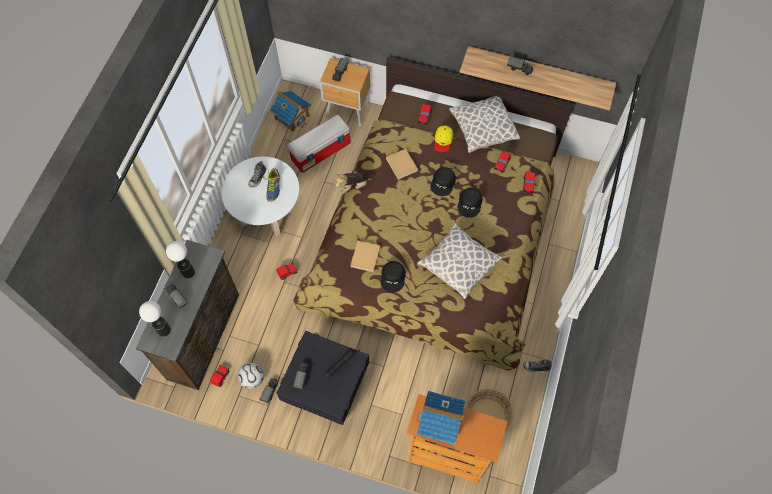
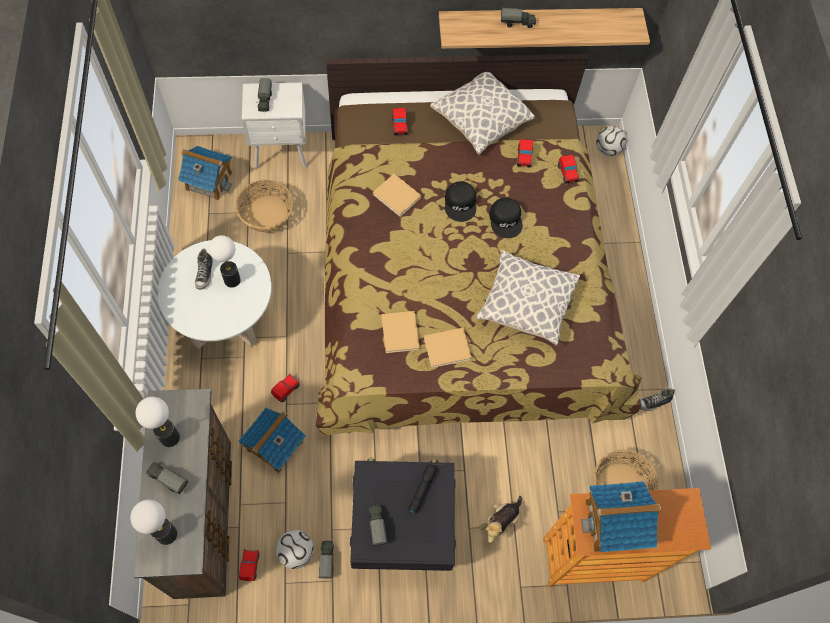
camera: 25 degrees left, 0 degrees up
shoe [263,168,280,202] -> table lamp [209,235,241,288]
storage box [287,114,351,173] -> basket [235,180,294,233]
brown nightstand [320,58,370,127] -> white nightstand [242,83,307,169]
plush toy [335,172,375,194] -> plush toy moved to [479,496,522,544]
black cap [380,261,406,293] -> beige book [424,328,472,368]
yellow cap [434,126,453,153] -> none
none -> toy house [238,408,306,473]
none -> football [596,126,627,156]

